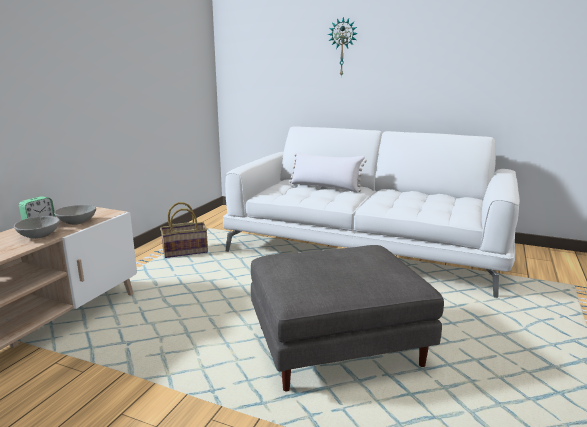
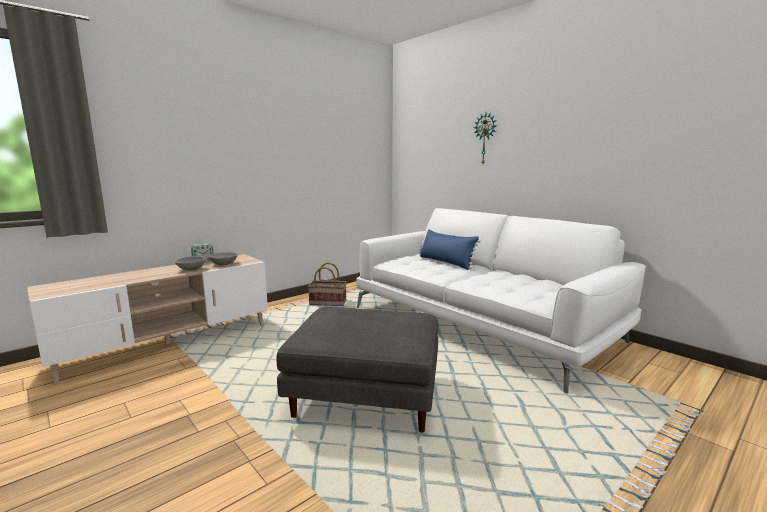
camera: 25 degrees right, 5 degrees down
white pillow [289,152,367,192] -> blue pillow [419,229,481,270]

